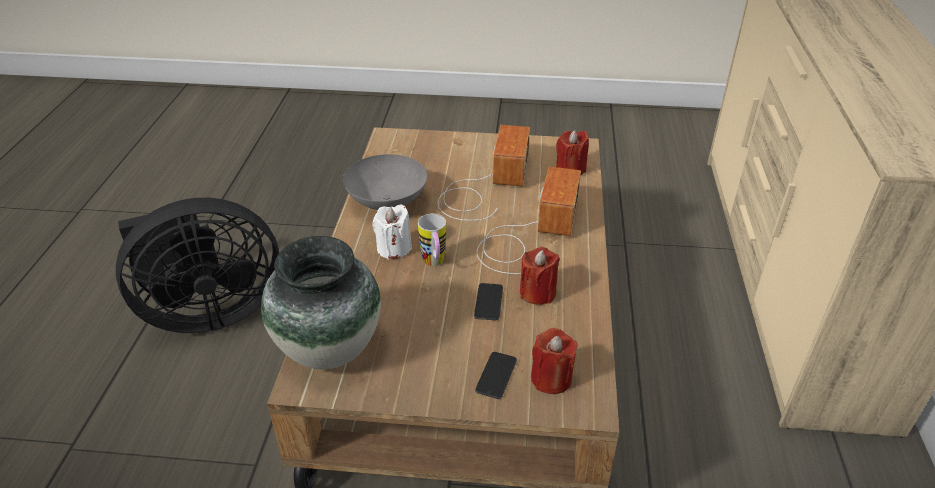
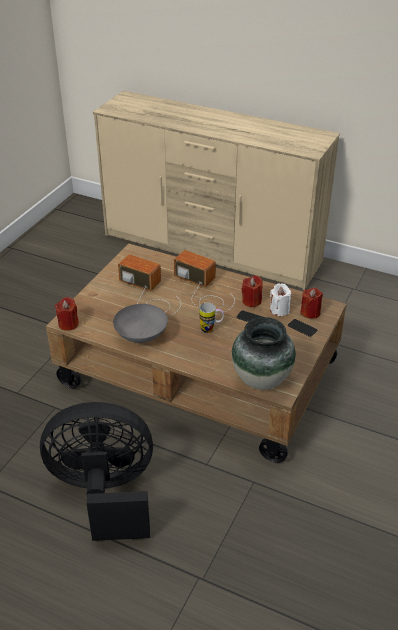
camera: 70 degrees left, 0 degrees up
black fan [116,198,279,333] -> black fan turned 90 degrees counterclockwise [40,402,153,541]
white candle [372,204,412,260] -> white candle moved to [270,283,291,316]
red candle [556,130,589,175] -> red candle moved to [55,297,79,331]

